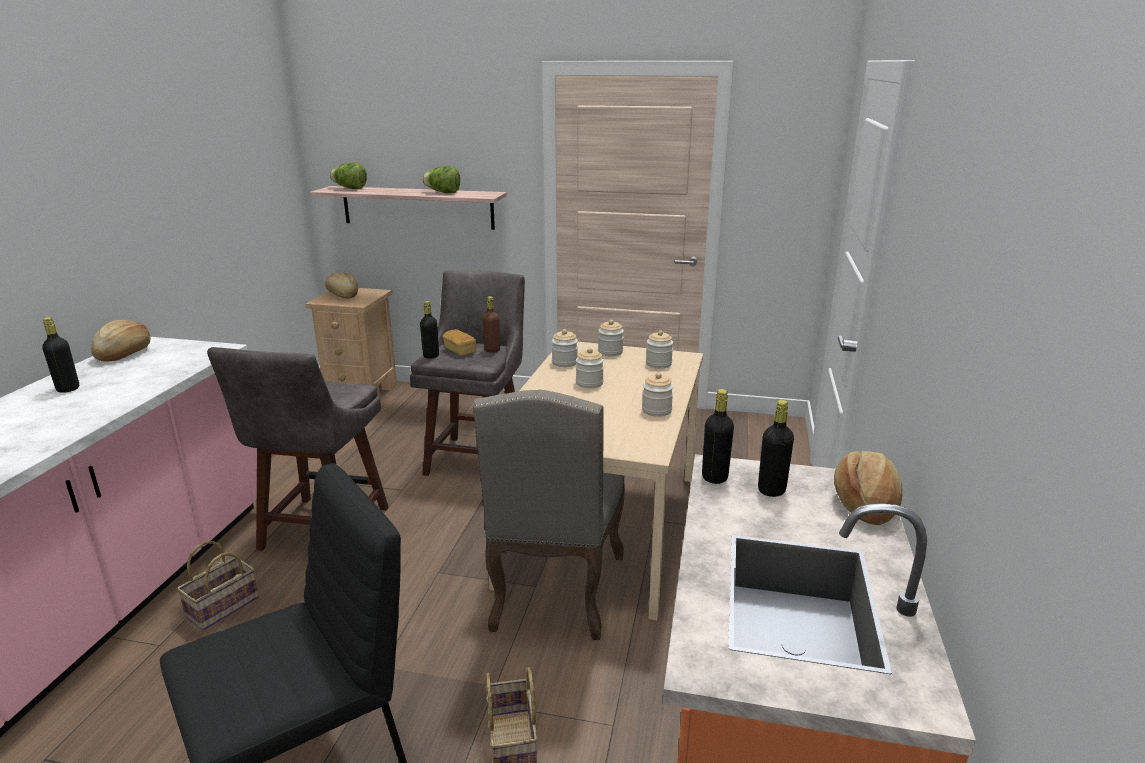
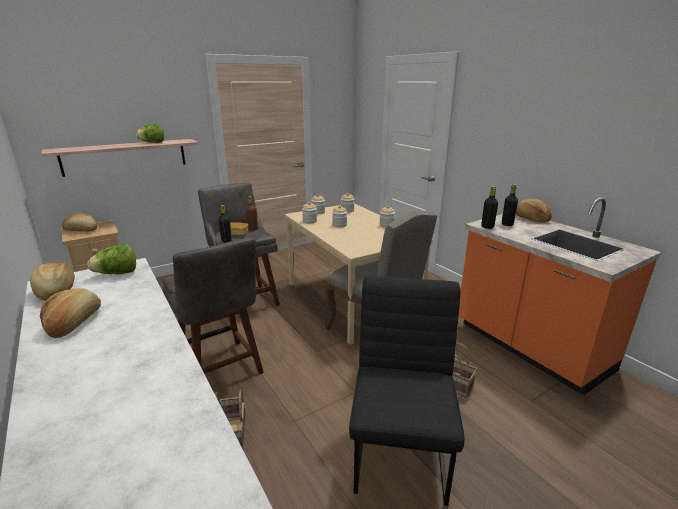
camera: 45 degrees left, 0 degrees up
black bottle [42,317,79,393] -> bread [40,288,101,338]
lettuce [330,162,367,189] -> lettuce moved to [88,244,136,274]

